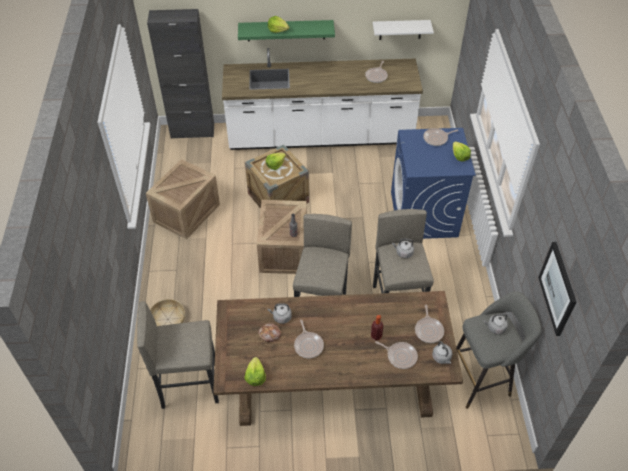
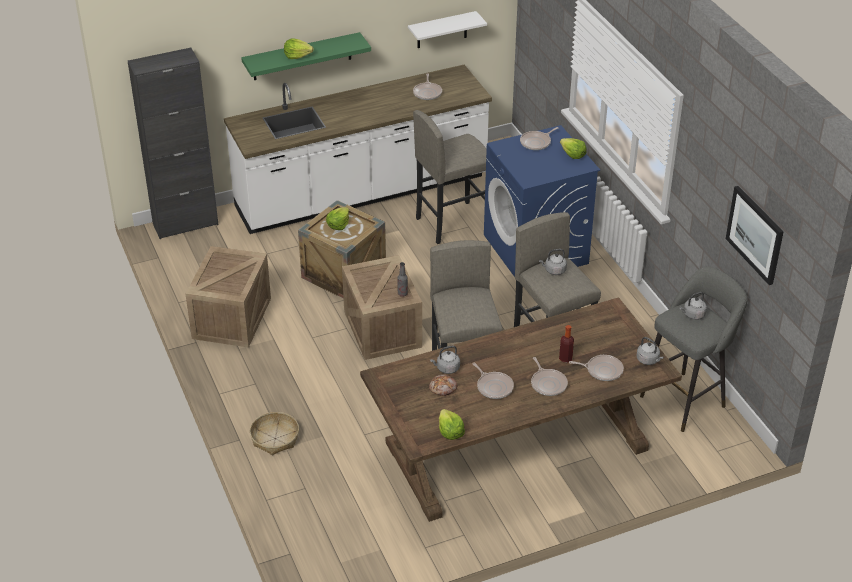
camera: 20 degrees left, 10 degrees down
grey stool [137,301,219,409] -> grey stool moved to [413,110,487,244]
frying pan [415,305,444,343] -> frying pan moved to [531,357,568,396]

